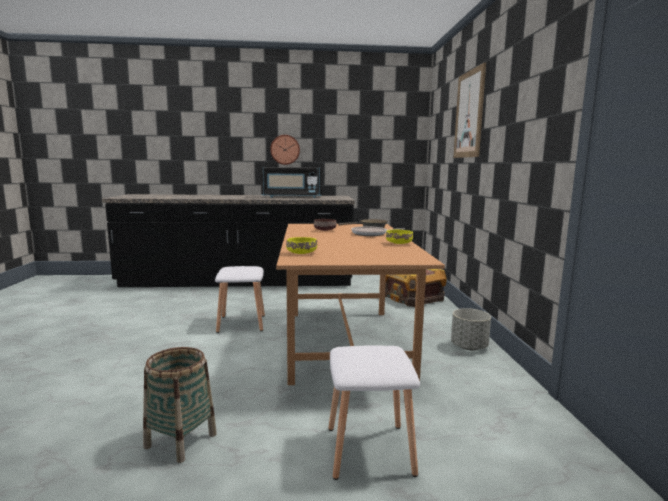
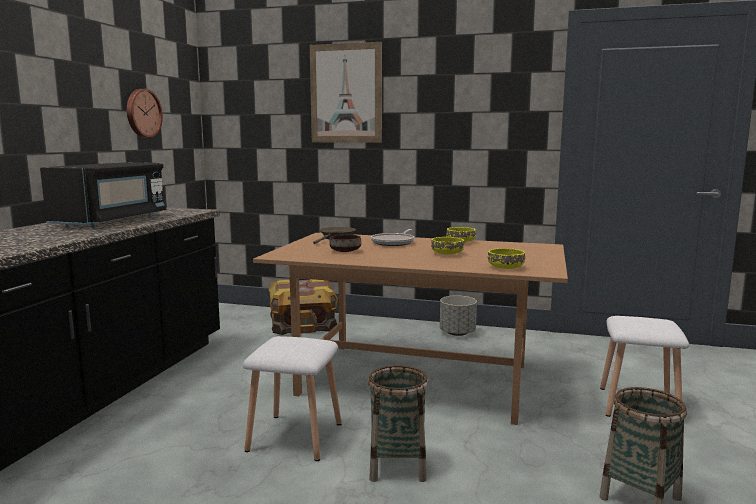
camera: 70 degrees left, 0 degrees up
wall clock [270,135,300,165] -> wall clock moved to [127,89,163,137]
none -> basket [368,365,428,482]
none -> yellow bowl [431,237,464,255]

